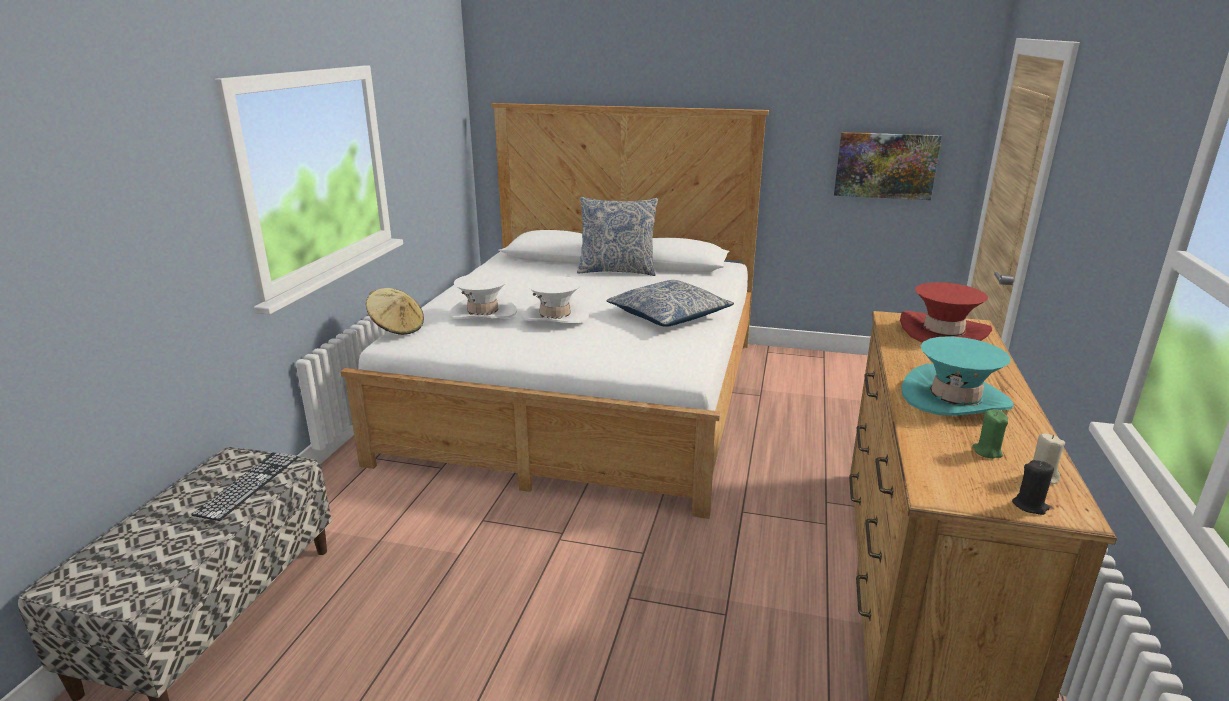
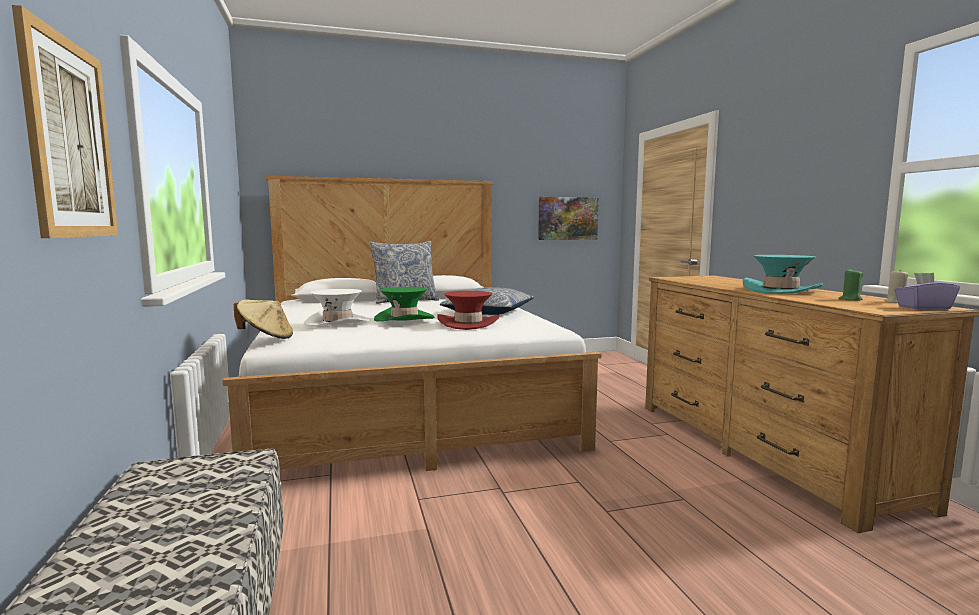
camera: 30 degrees left, 15 degrees down
keyboard [191,452,299,521] -> none
white hat [521,276,589,323] -> green hat [374,287,435,322]
red hat [900,282,992,343] -> red hat moved to [437,291,499,330]
black candle [1012,460,1054,515] -> purple tissue box [894,273,960,310]
none -> picture [12,5,118,238]

